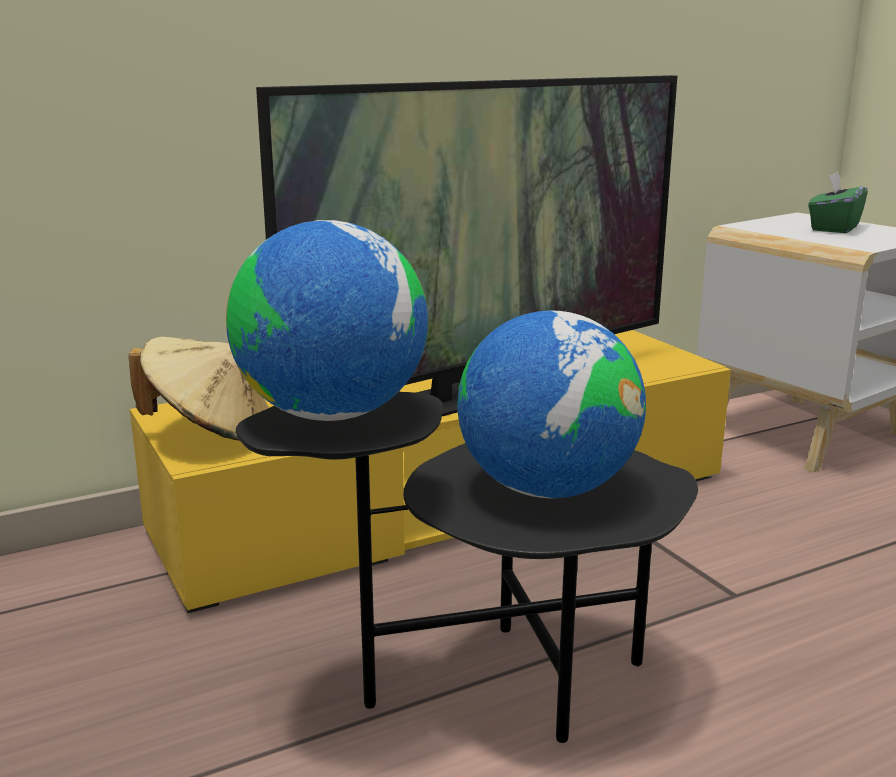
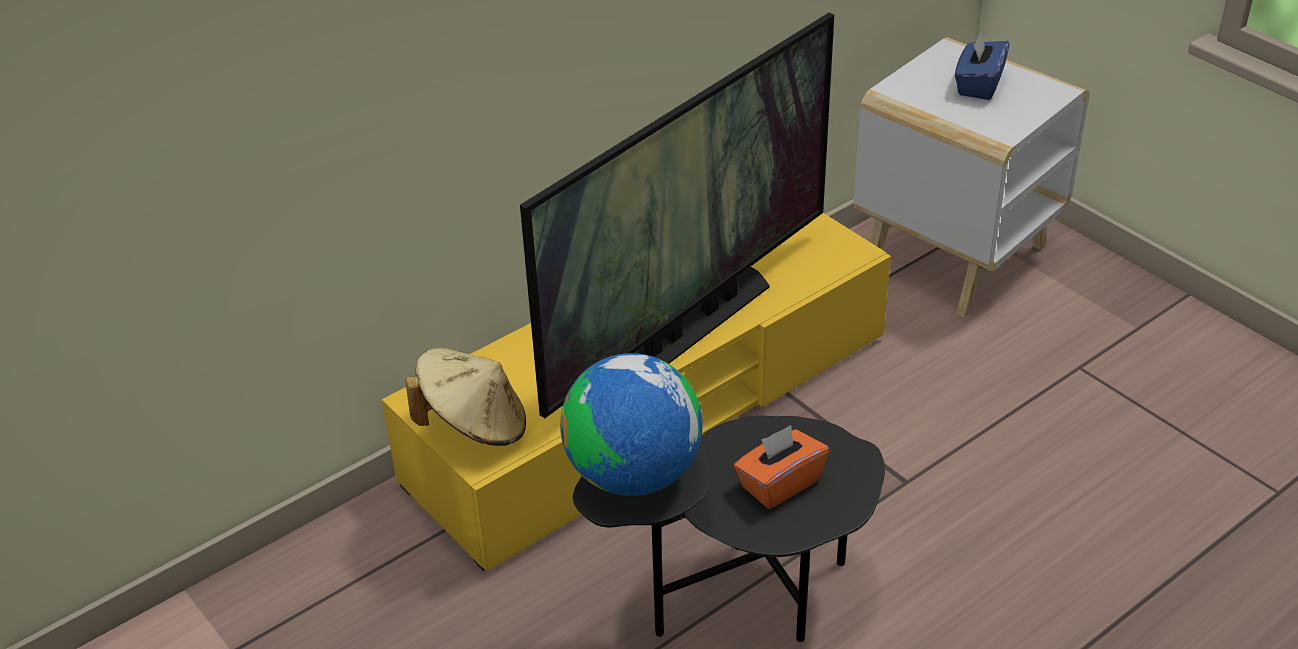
camera: 10 degrees left, 20 degrees up
globe [457,310,646,498] -> orange tissue box [734,425,829,509]
green tissue box [808,172,868,233] -> blue tissue box [955,31,1010,100]

